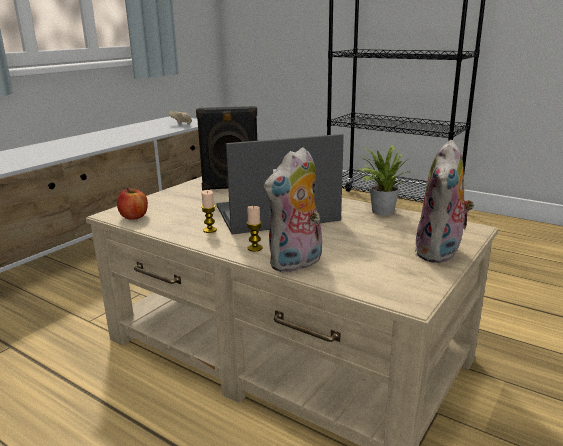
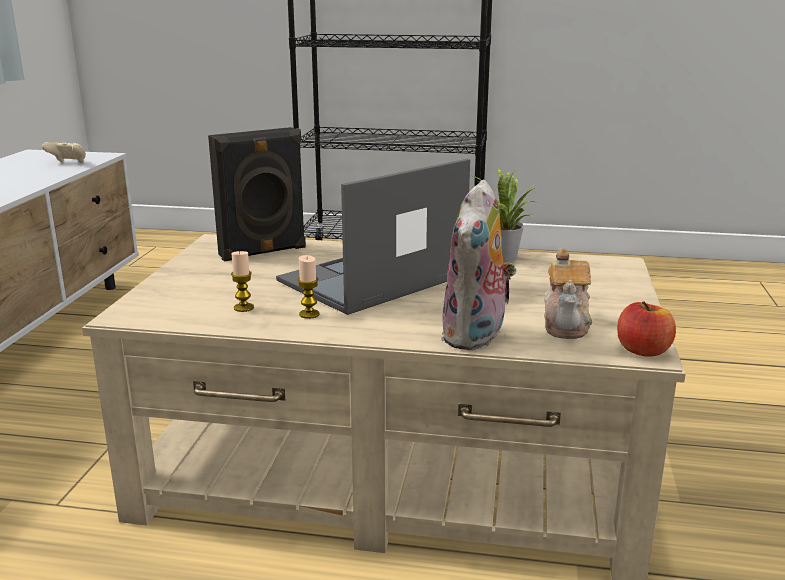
camera: 25 degrees left, 0 degrees up
apple [117,188,148,220] -> apple moved to [617,301,676,357]
candle [246,206,263,252] -> candle moved to [231,251,254,312]
plush toy [415,140,475,263] -> none
none -> teapot [544,249,592,339]

